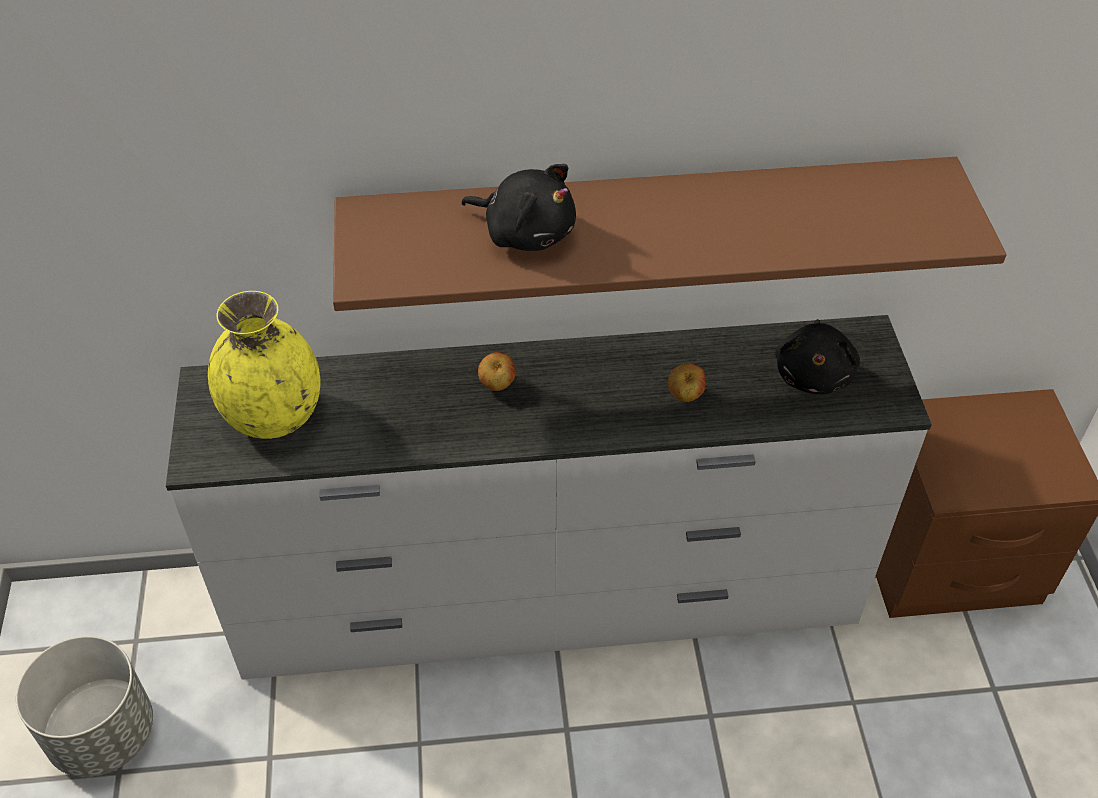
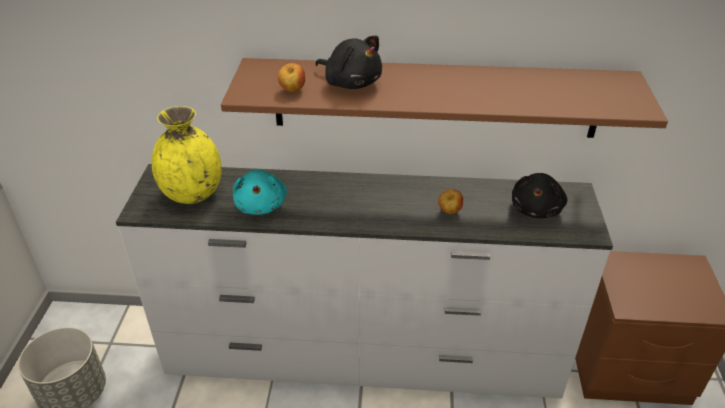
camera: 10 degrees right, 10 degrees down
apple [478,352,515,391] -> apple moved to [278,63,305,92]
none -> turquoise plush toy [233,170,287,215]

